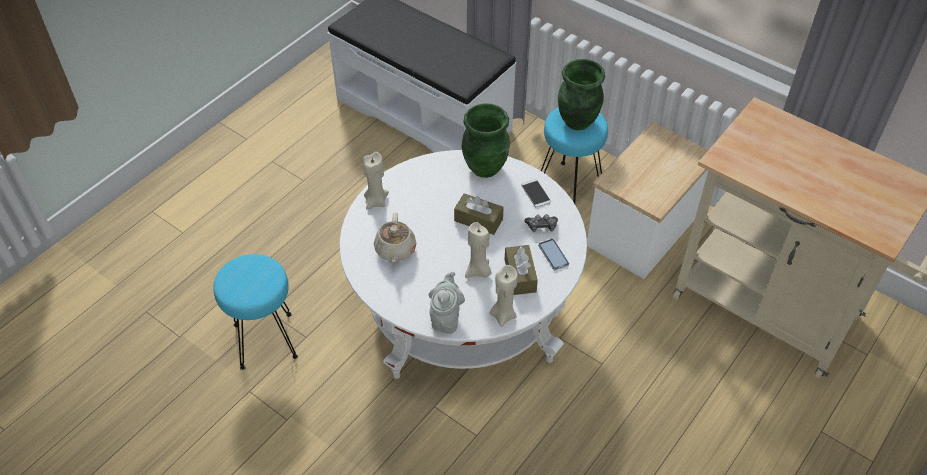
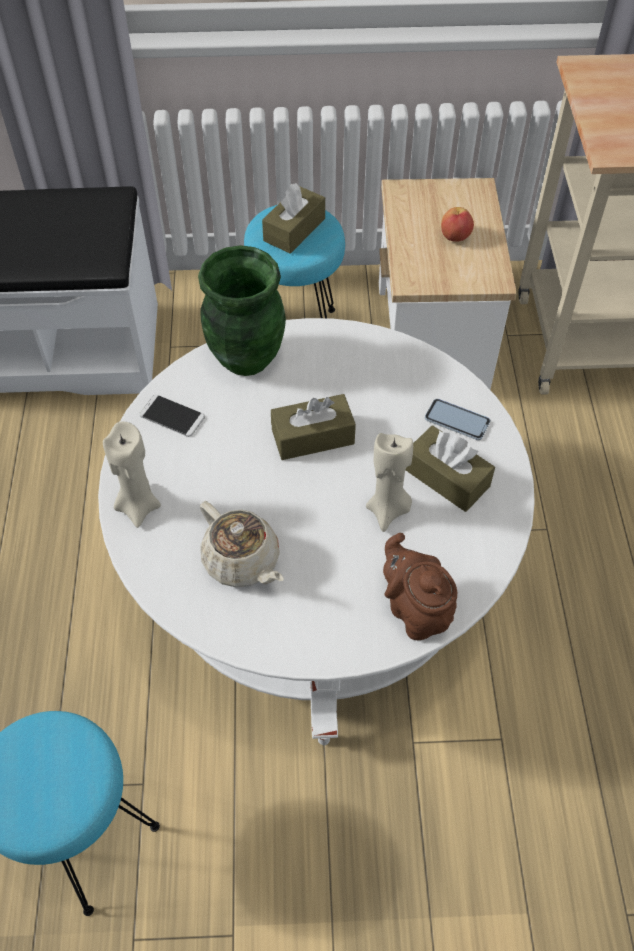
camera: 40 degrees left, 5 degrees up
grey teapot [429,272,465,334] -> brown teapot [383,533,457,640]
beige candle [490,265,518,327] -> none
phone [521,179,551,208] -> phone moved to [139,395,205,437]
game controller [525,214,558,232] -> none
green vase [558,59,605,130] -> brown tissue box [262,183,325,254]
none -> apple [441,207,474,242]

